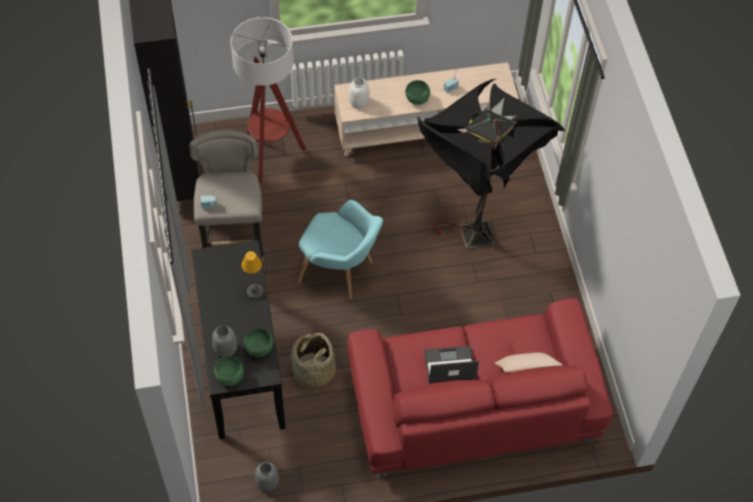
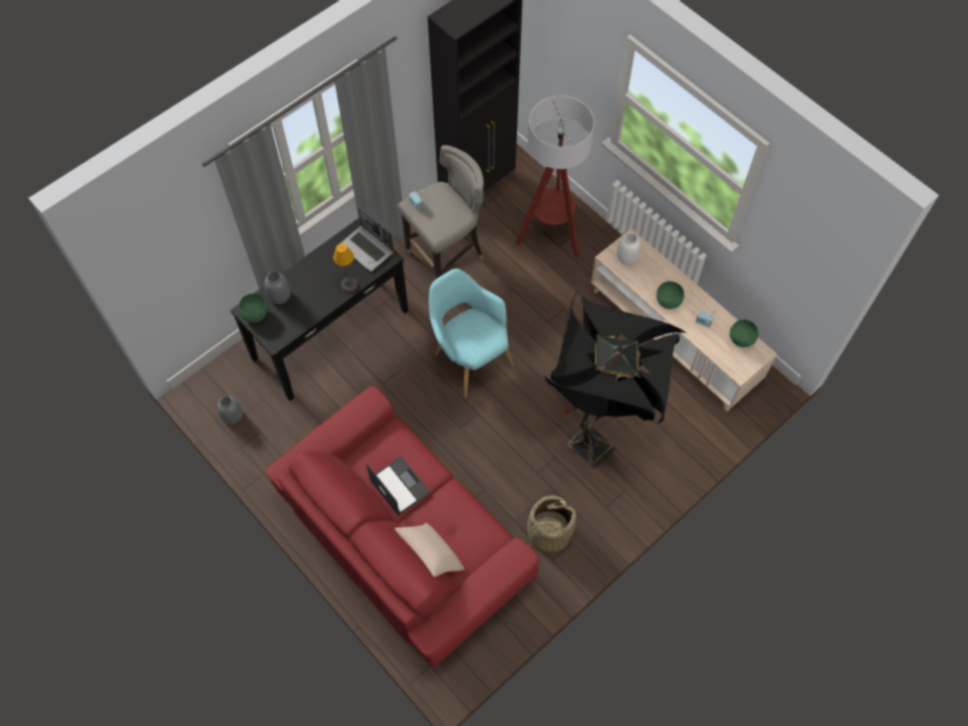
camera: 60 degrees right, 5 degrees up
green bowl [244,328,273,357] -> green bowl moved to [730,320,758,347]
basket [291,333,336,394] -> basket moved to [527,496,577,553]
turquoise armchair [298,200,383,299] -> turquoise armchair turned 150 degrees clockwise [429,268,514,398]
none -> laptop [341,208,394,272]

